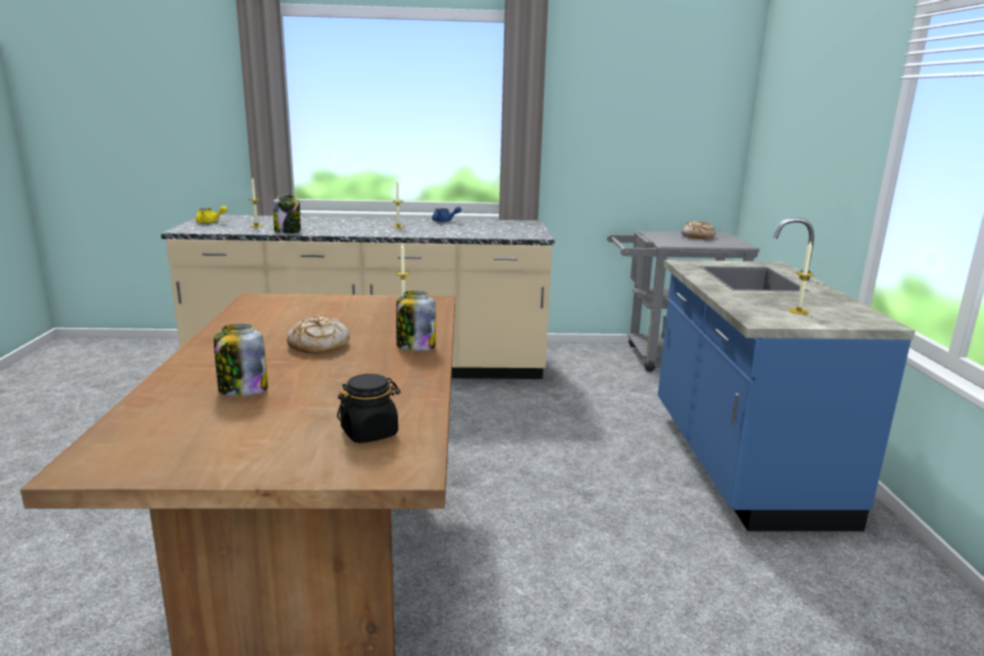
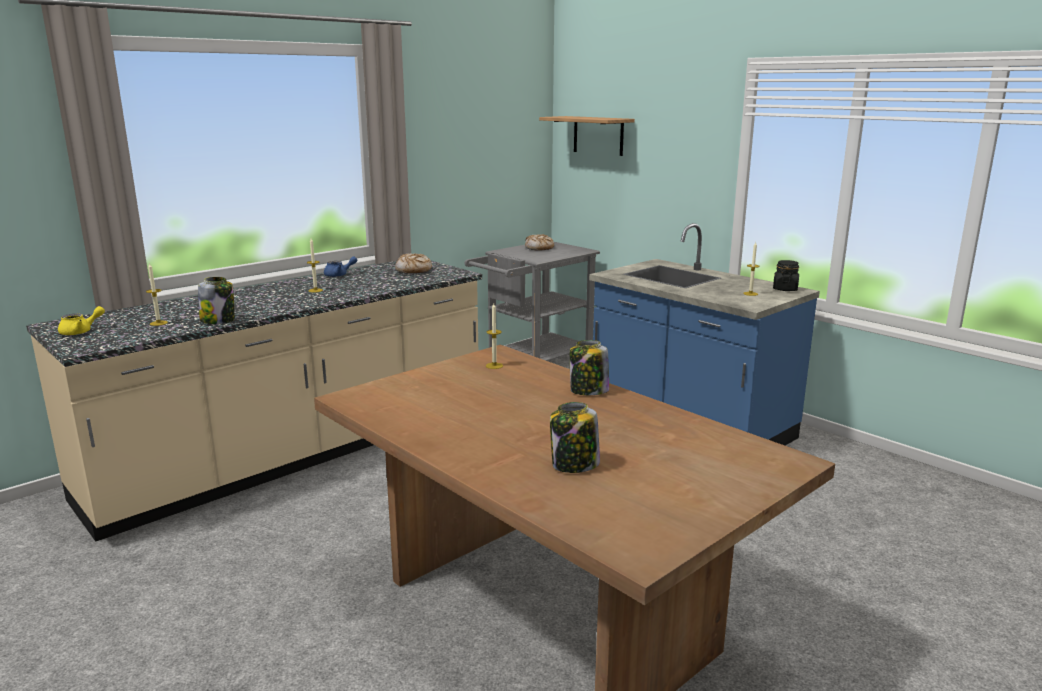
camera: 40 degrees left, 0 degrees up
bread [287,316,350,353] -> bread moved to [395,254,432,274]
black jar [337,374,401,443] -> black jar moved to [773,260,799,291]
none -> shelf [539,116,635,156]

